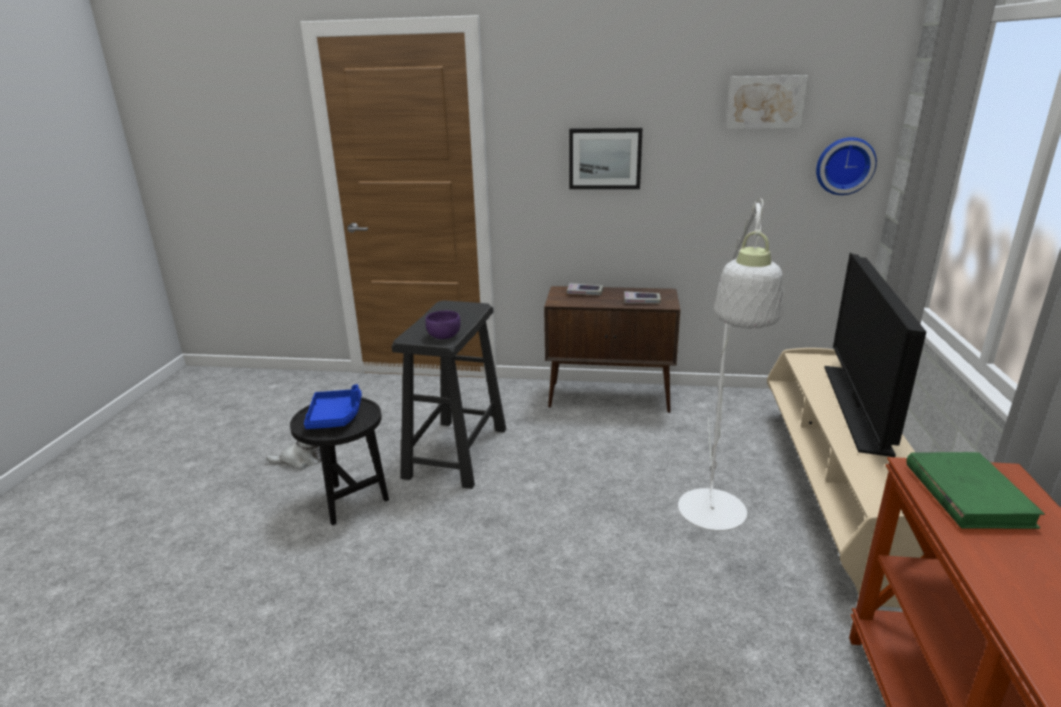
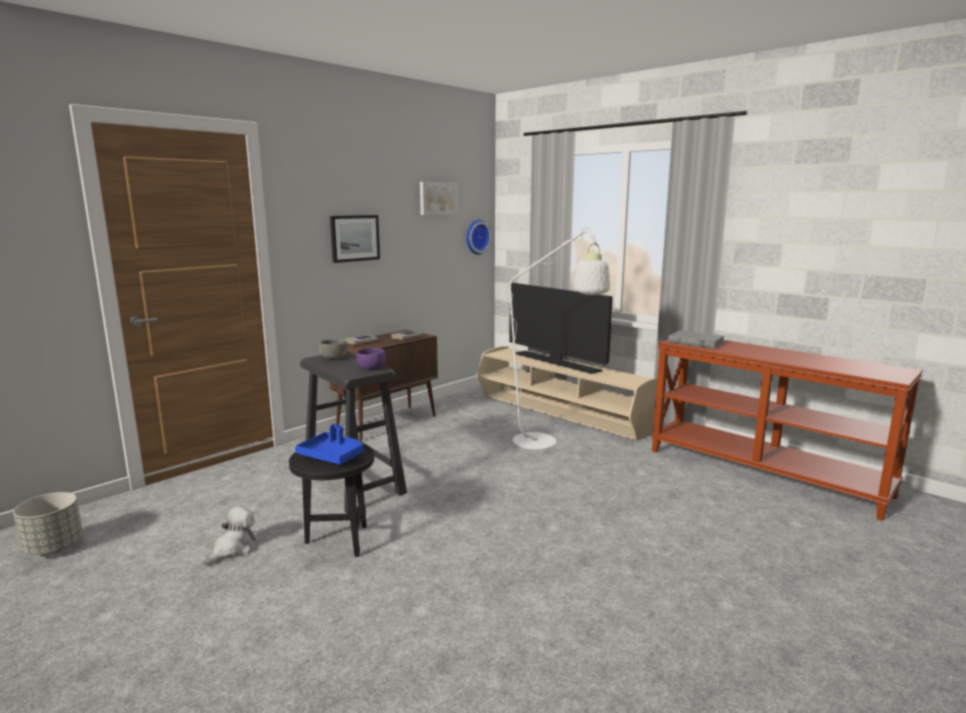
camera: 55 degrees left, 10 degrees down
green book [906,452,1045,529] -> grey book [668,330,724,349]
none -> grey planter [13,492,83,555]
none -> grey bowl [319,339,348,359]

